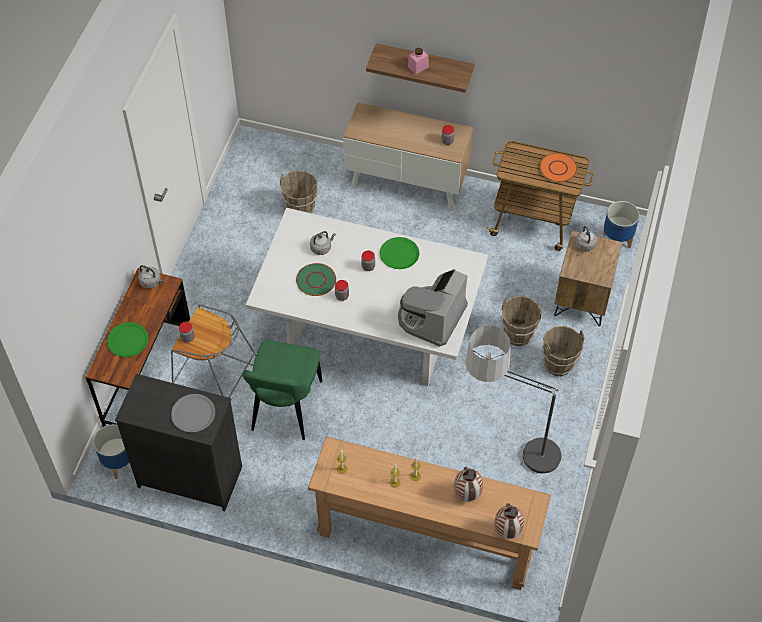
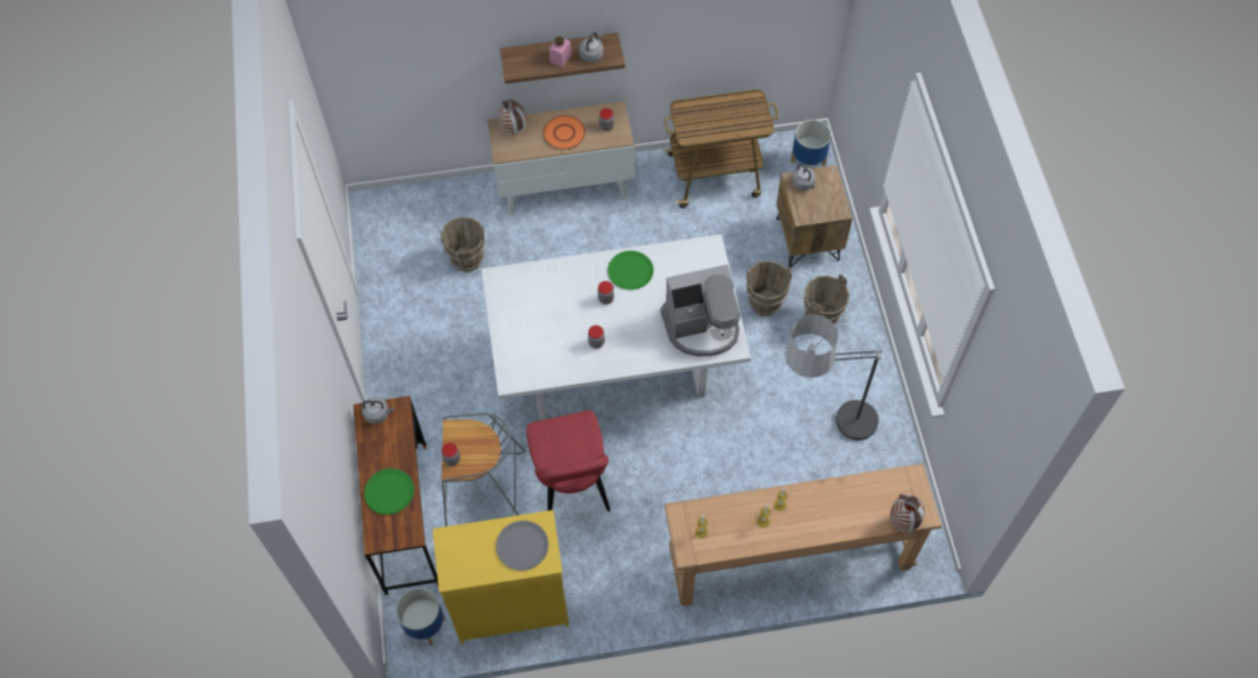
camera: 25 degrees left, 5 degrees up
black dresser [115,374,242,511] -> yellow dresser [433,510,569,644]
green chair [242,340,322,440] -> red chair [526,410,610,511]
green plate [296,263,336,296] -> none
grey kettle [310,231,336,255] -> grey kettle moved to [579,32,603,62]
coffee machine [398,269,468,347] -> coffee machine turned 105 degrees counterclockwise [660,264,740,356]
vase [454,467,483,502] -> vase moved to [498,99,526,135]
orange plate [539,153,577,182] -> orange plate moved to [543,115,586,150]

